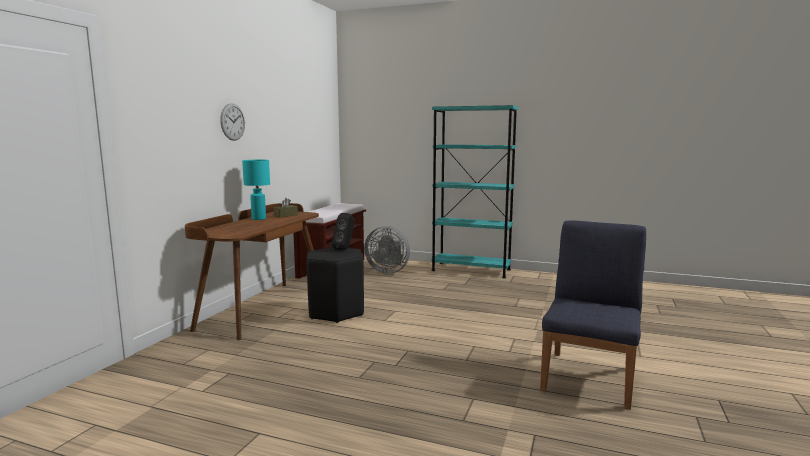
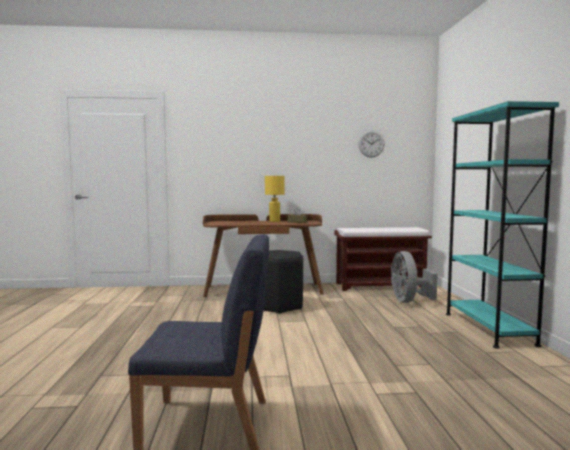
camera: 65 degrees right, 5 degrees down
wall clock [220,103,245,141] -> wall clock moved to [358,131,385,158]
turquoise table lamp [242,160,270,220] -> yellow table lamp [265,176,285,222]
black speaker [332,213,355,250] -> none

